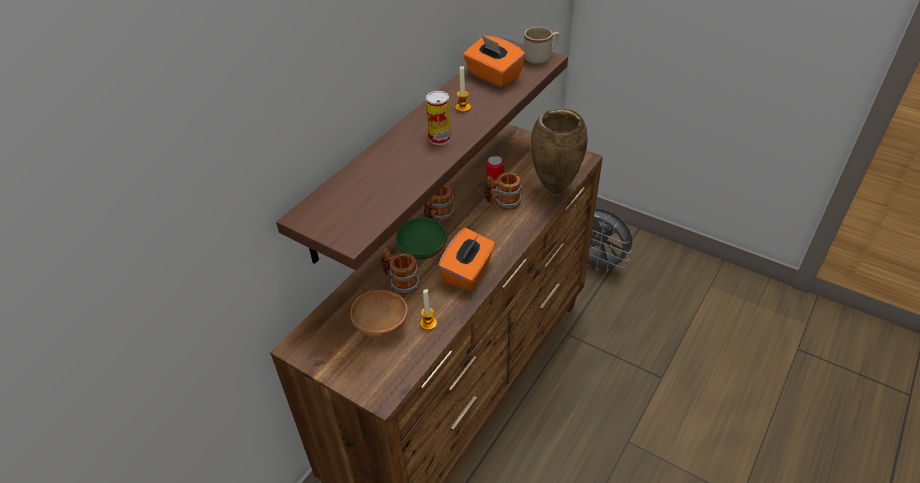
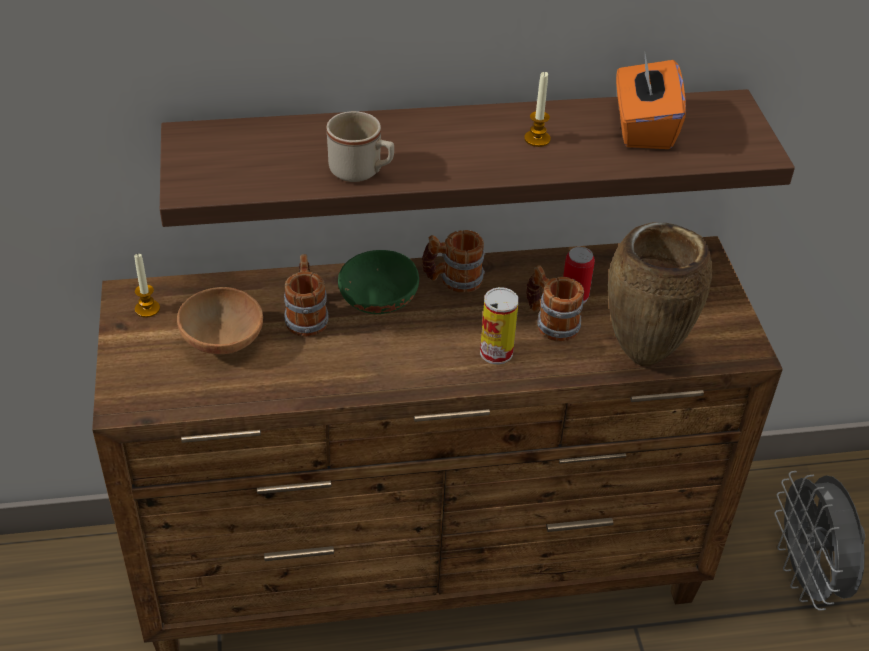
camera: 45 degrees right, 0 degrees up
candle [420,289,437,330] -> candle moved to [134,253,160,318]
can [426,91,451,145] -> can moved to [480,287,519,365]
orange tissue box [438,228,495,291] -> none
beige mug [524,27,559,64] -> beige mug moved to [326,111,394,182]

